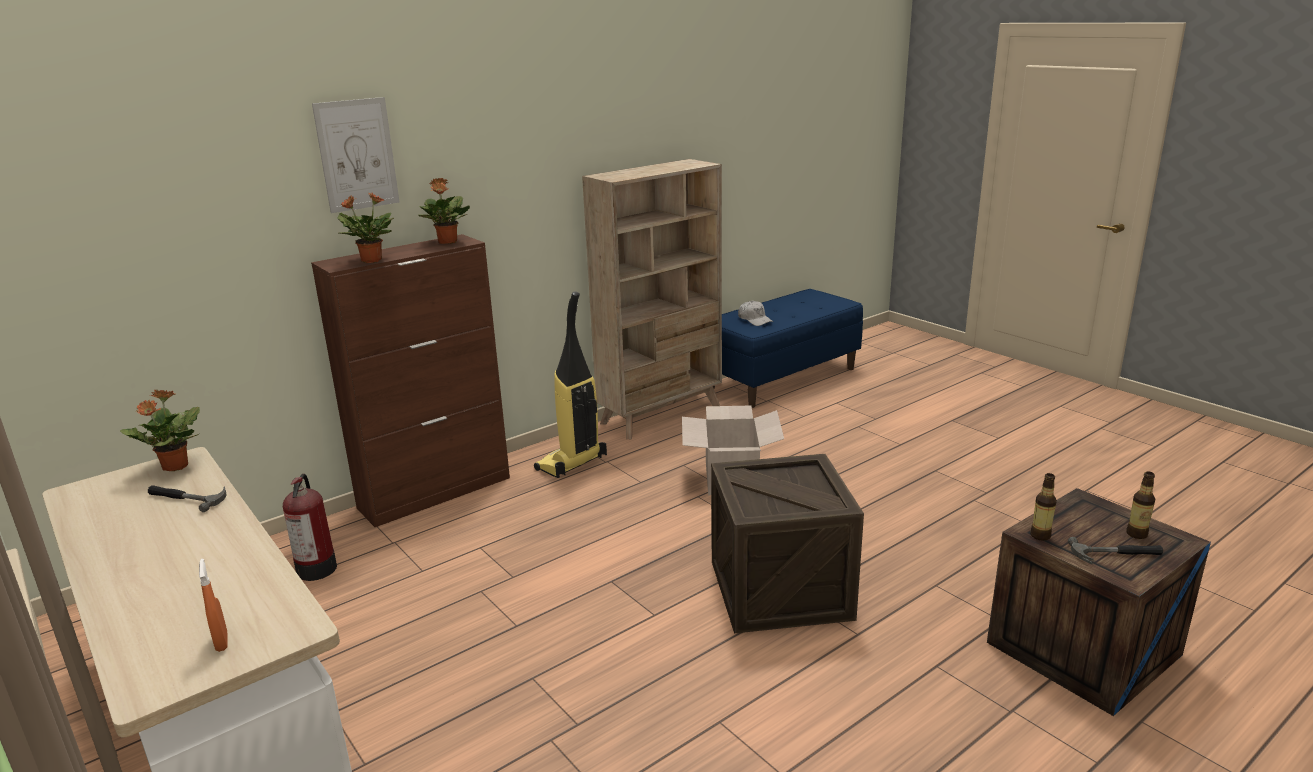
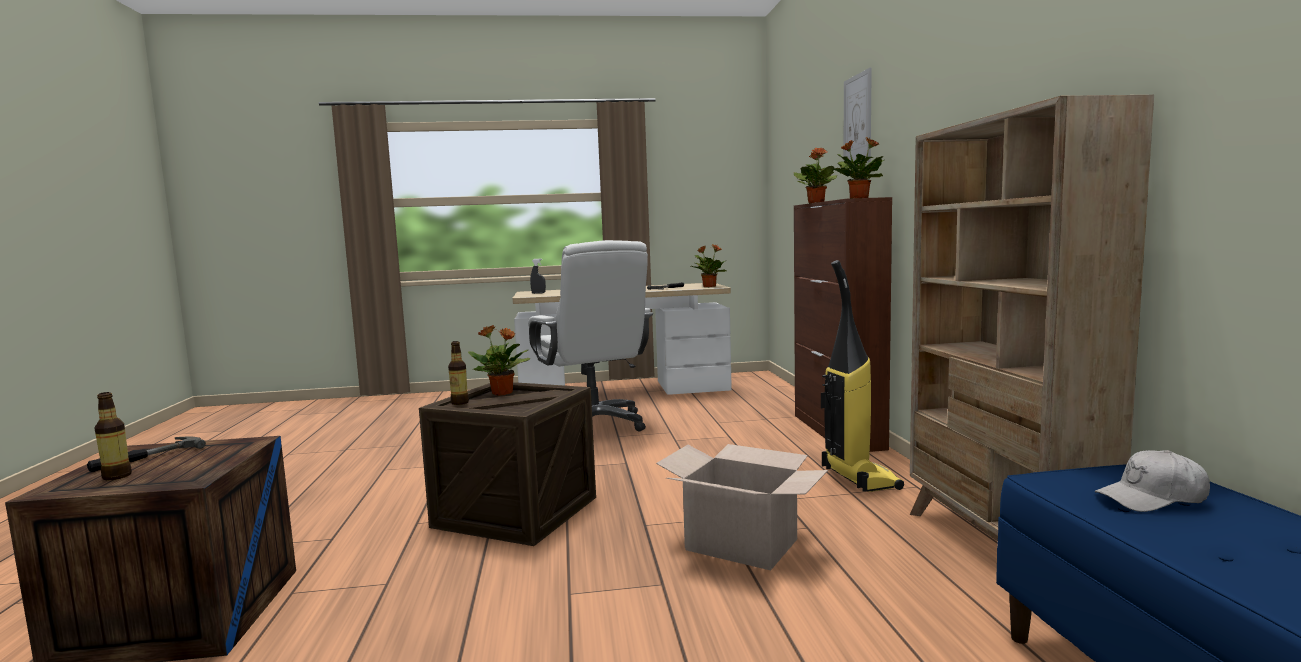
camera: 120 degrees right, 15 degrees down
orange spray bottle [199,558,228,652] -> grey spray bottle [530,259,546,294]
fire extinguisher [283,474,337,581] -> none
bottle [1030,473,1057,541] -> bottle moved to [448,341,469,405]
none -> potted plant [468,325,531,396]
none -> white office chair [528,240,653,431]

